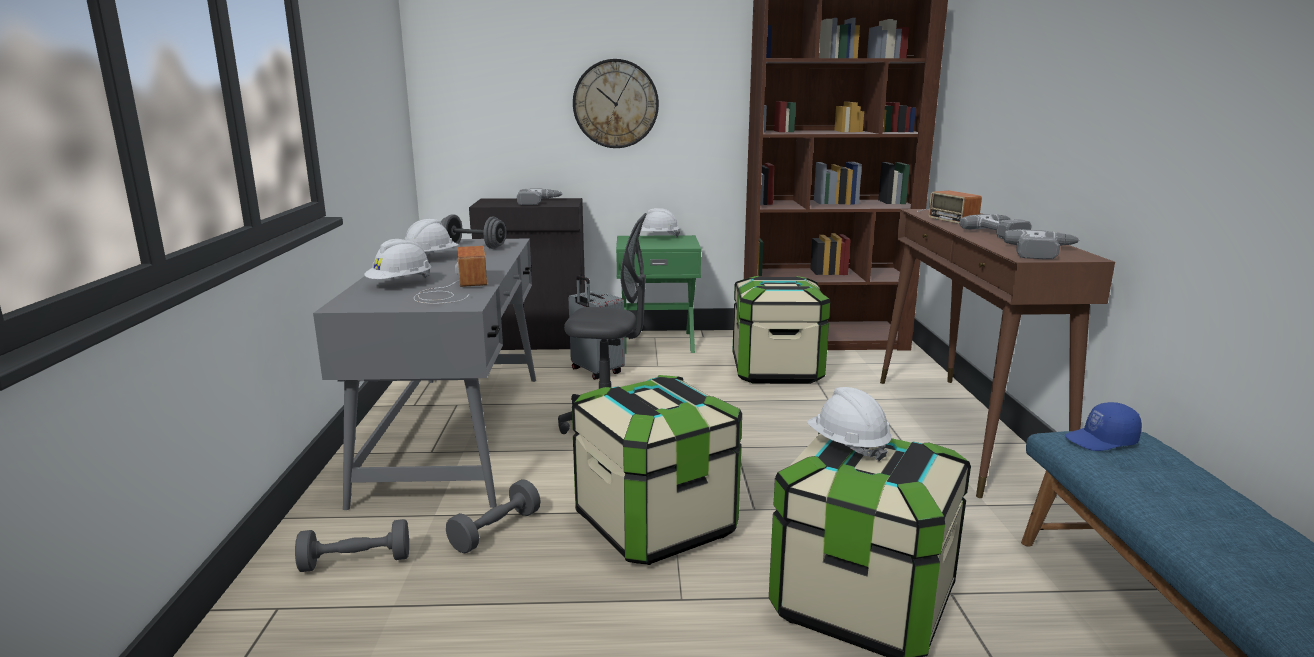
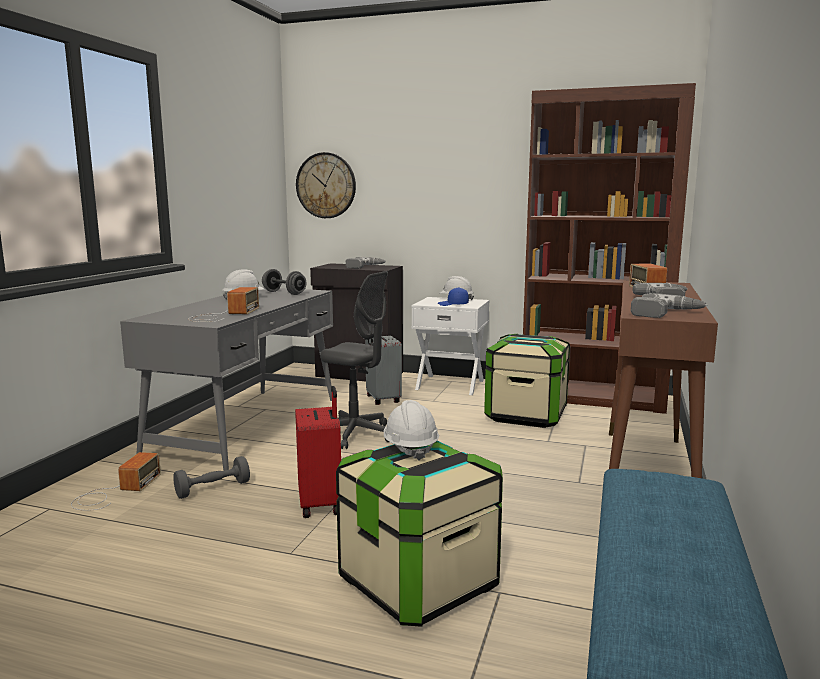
camera: 20 degrees right, 5 degrees down
grey dumbbell [295,519,409,572] -> radio [71,452,161,511]
white hard hat [364,239,432,279] -> none
storage box [572,375,742,565] -> red suitcase [295,386,341,518]
wall clock [573,59,659,148] -> wall clock moved to [296,152,356,218]
green nightstand [616,235,701,354] -> white nightstand [411,297,489,395]
blue cap [1065,402,1142,451] -> blue cap moved to [438,288,469,306]

